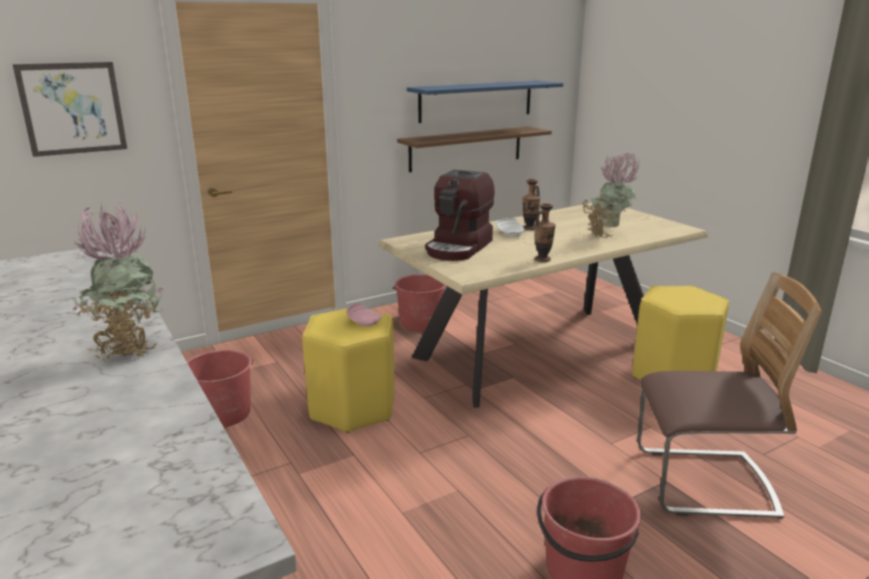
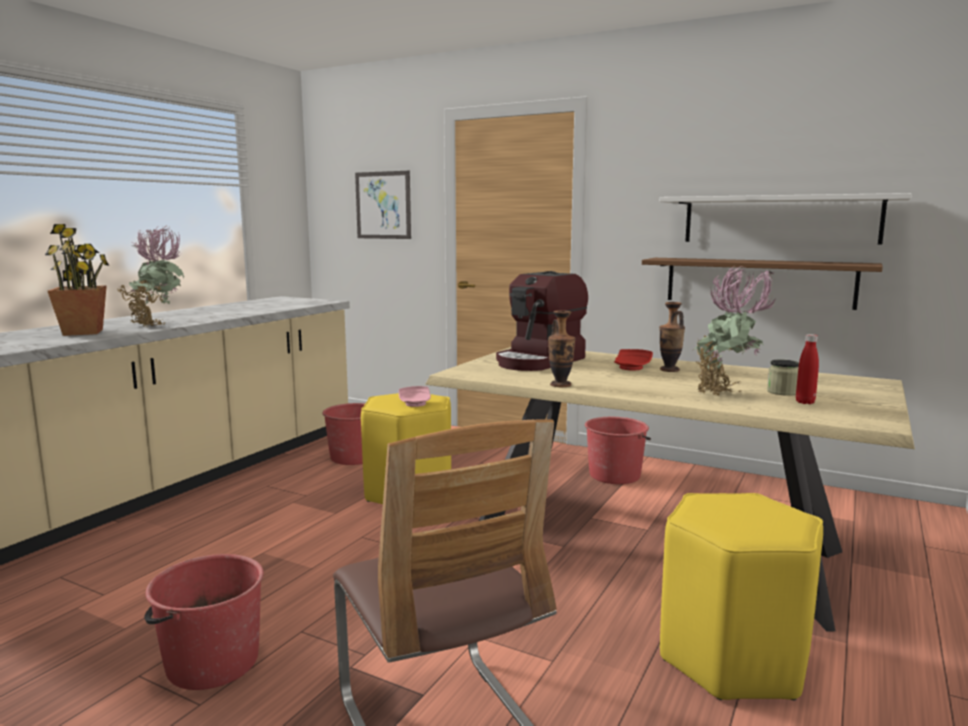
camera: 60 degrees right, 10 degrees down
blue shelf [407,81,563,123] -> white shelf [660,193,912,245]
coffee machine [425,170,495,261] -> coffee machine turned 45 degrees counterclockwise [496,271,588,371]
white plate [496,218,525,237] -> red plate [614,349,653,371]
none -> potted plant [45,224,109,336]
none -> red bottle [796,334,819,404]

